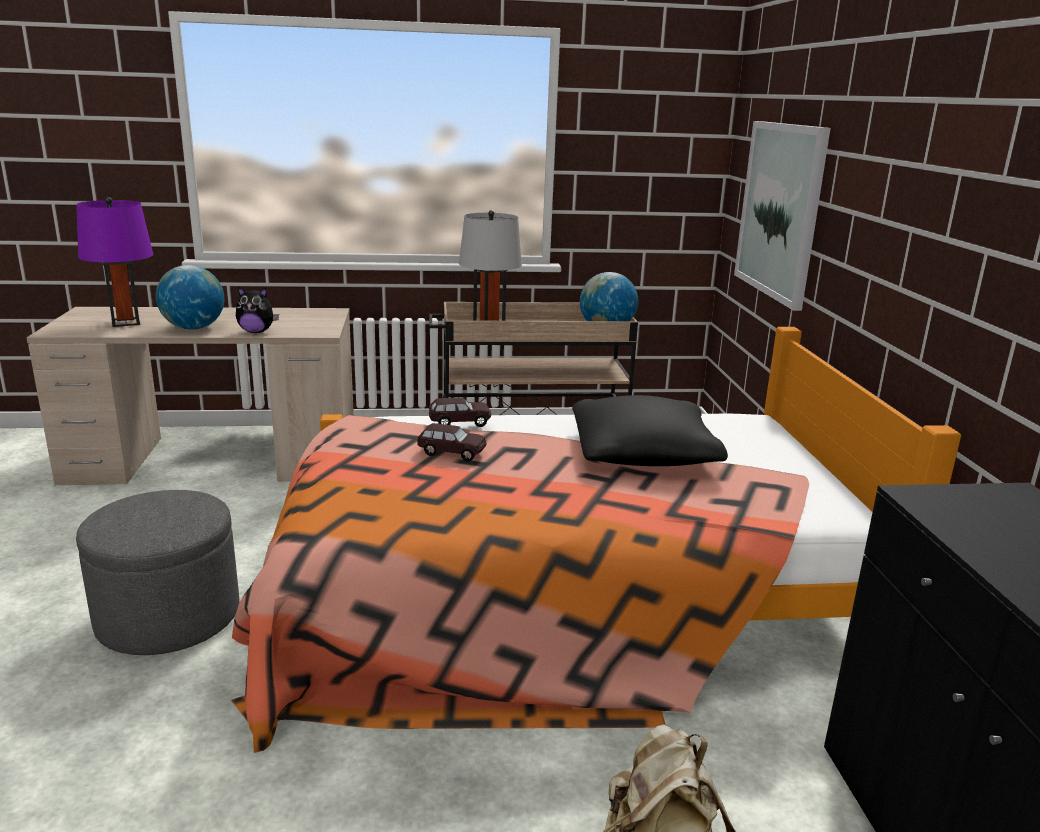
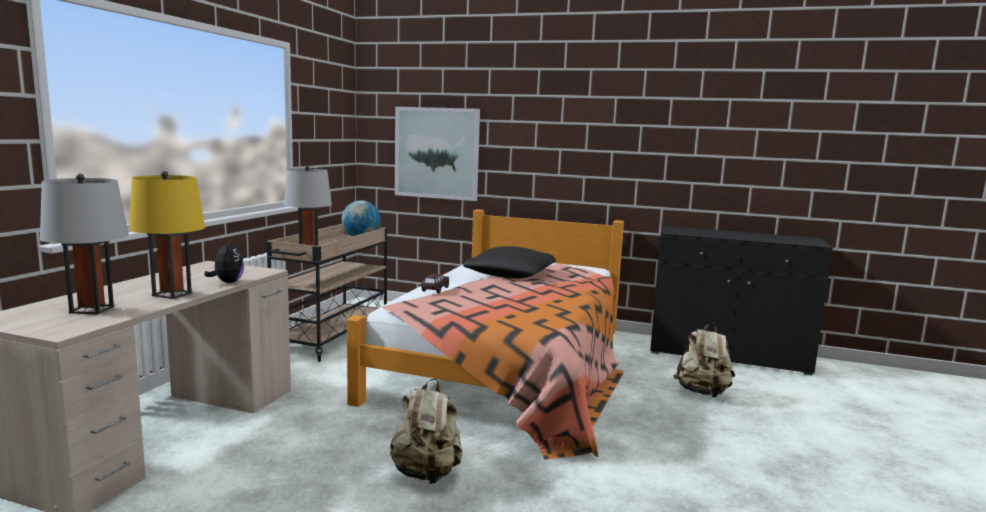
camera: 65 degrees left, 10 degrees down
purple table lamp [76,197,153,327] -> grey table lamp [40,174,129,314]
grey ottoman [76,490,239,655] -> beige backpack [390,378,463,484]
globe [156,265,224,330] -> yellow table lamp [129,171,205,299]
plush toy [236,287,279,333] -> plush toy turned 45 degrees counterclockwise [204,240,244,283]
brown toy car [417,423,486,462] -> none

